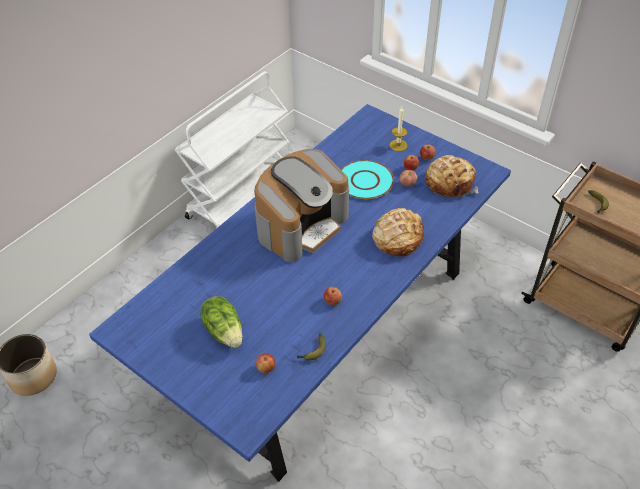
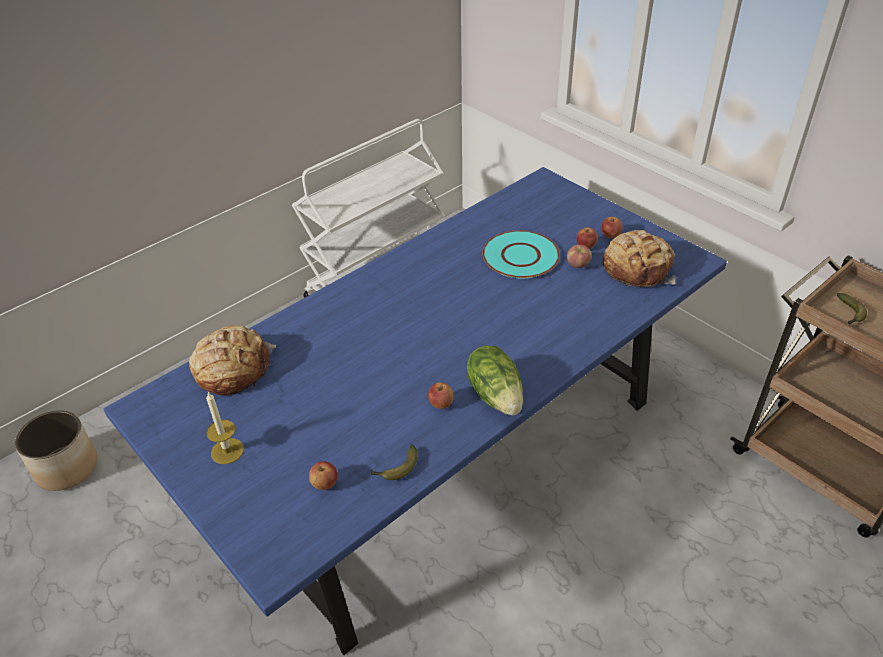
camera: 10 degrees right, 5 degrees down
lettuce [200,296,242,348] -> lettuce moved to [467,346,523,415]
coffee machine [254,149,349,262] -> none
bread [372,208,424,257] -> bread moved to [189,325,276,395]
candle [389,107,407,151] -> candle moved to [206,392,244,464]

